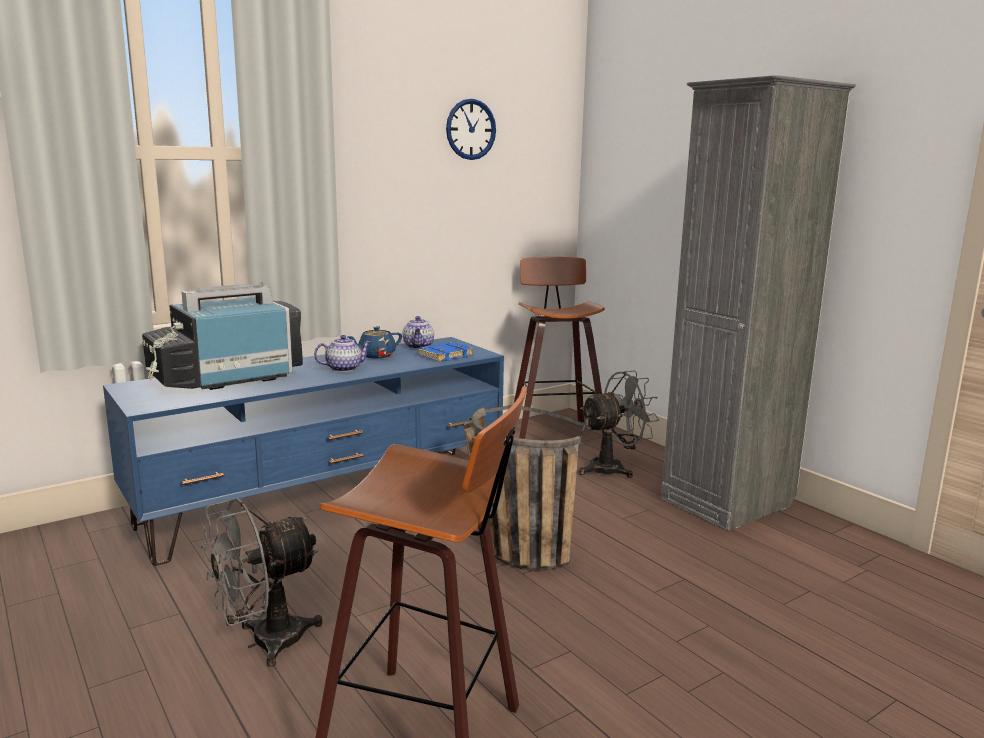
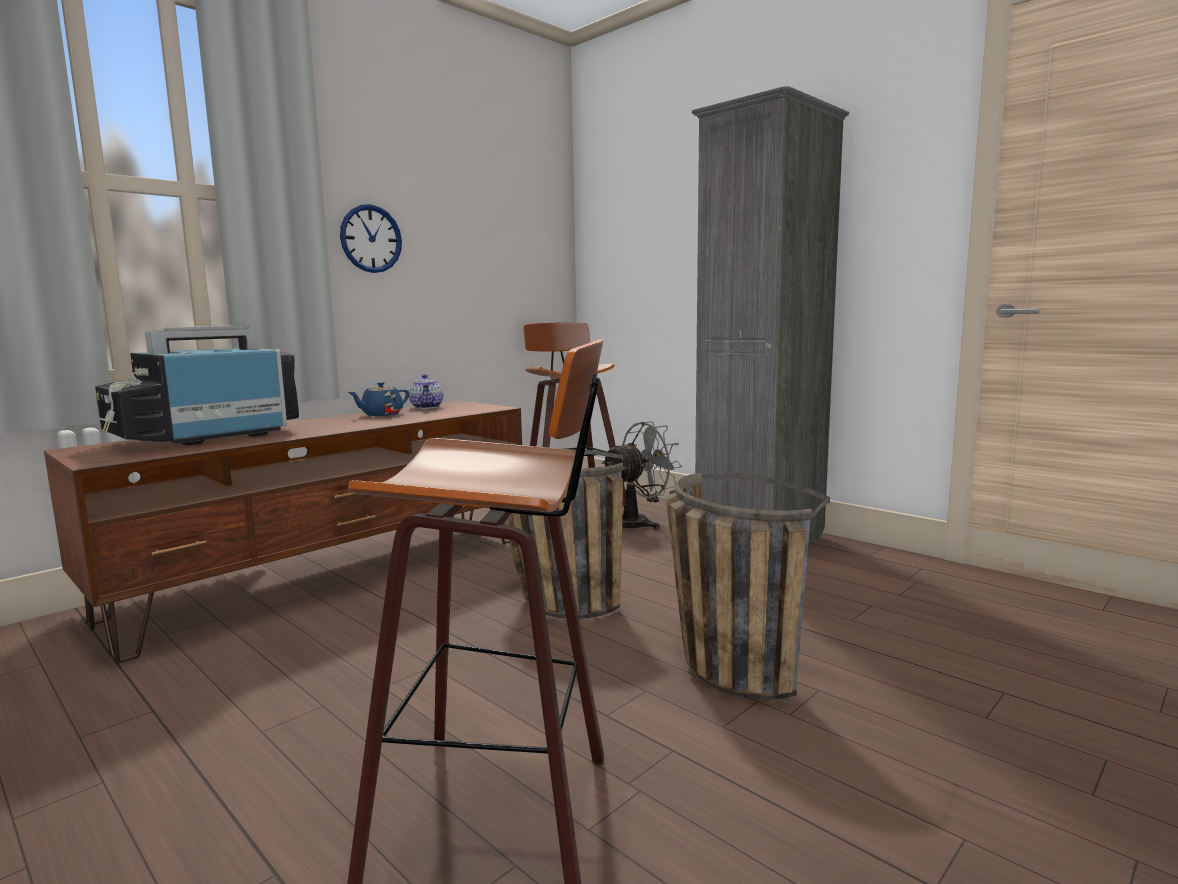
camera: 10 degrees left, 5 degrees down
blue tv stand [103,337,504,566] -> brown tv stand [44,401,522,664]
grey fan [200,498,323,667] -> none
teapot [314,335,371,372] -> none
blue book [417,342,473,362] -> none
wall clock [446,99,496,160] -> wall clock moved to [340,204,402,273]
none -> basket [666,473,830,700]

